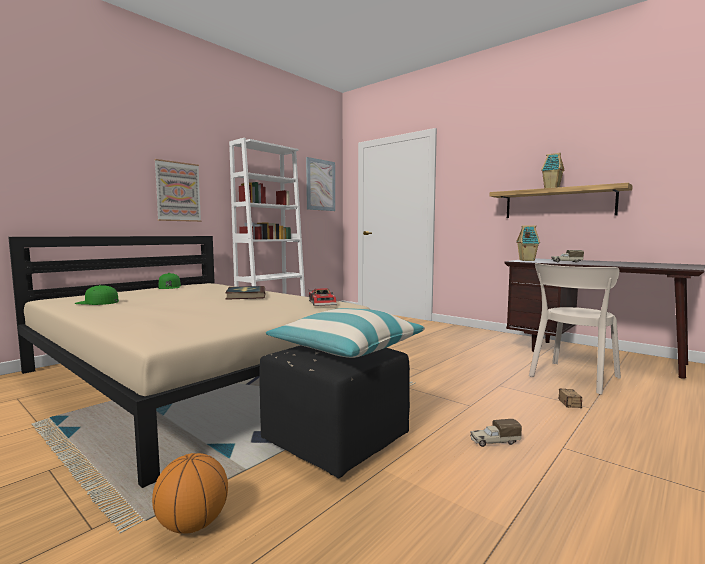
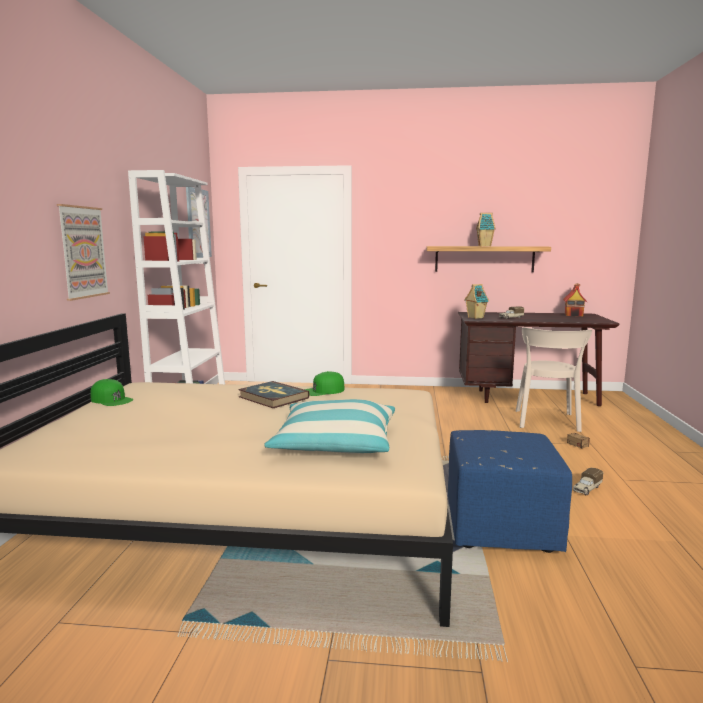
camera: 35 degrees left, 5 degrees up
green cap [75,285,119,305] -> green cap moved to [304,371,344,396]
basketball [152,453,228,533] -> none
black ottoman [259,345,410,479] -> blue ottoman [448,430,572,553]
pillow [266,308,425,358] -> pillow moved to [264,399,395,454]
toy car [309,289,337,306] -> none
none -> toy house [563,283,587,316]

